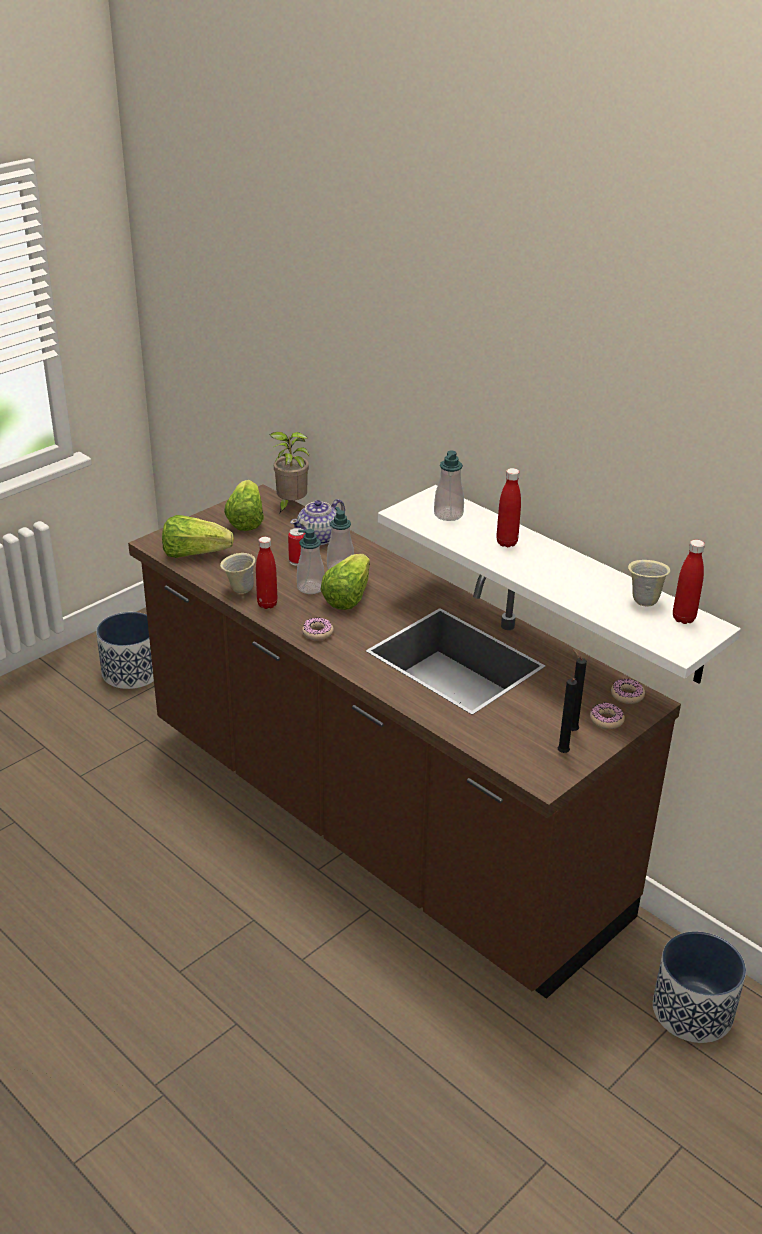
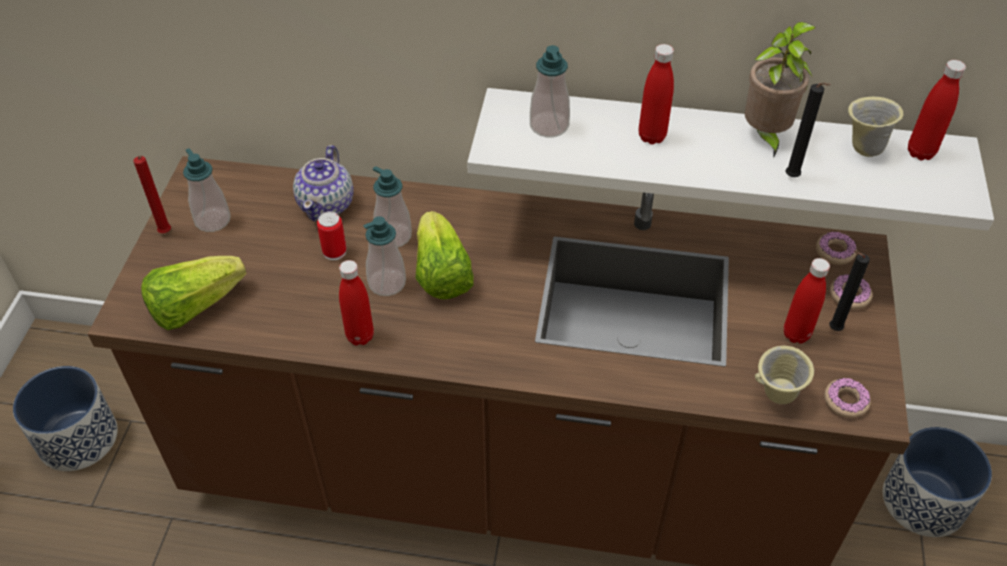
camera: 35 degrees left, 15 degrees up
beige mug [220,553,256,594] -> beige mug moved to [755,346,814,404]
lettuce [224,480,264,531] -> soap dispenser [183,148,231,232]
potted plant [269,432,309,514] -> potted plant moved to [745,22,816,158]
donut [302,618,334,640] -> donut moved to [824,378,871,418]
black candle [558,678,577,753] -> black candle moved to [785,82,831,177]
none -> red candle [134,155,171,233]
none -> red bottle [784,258,830,344]

